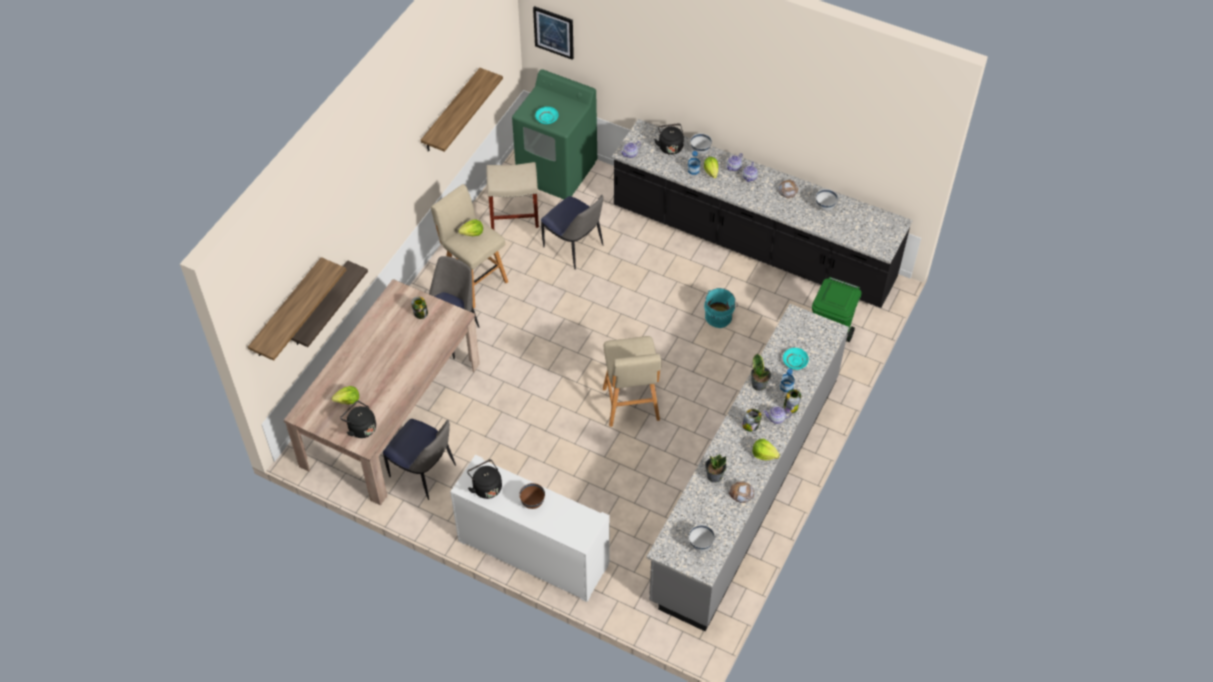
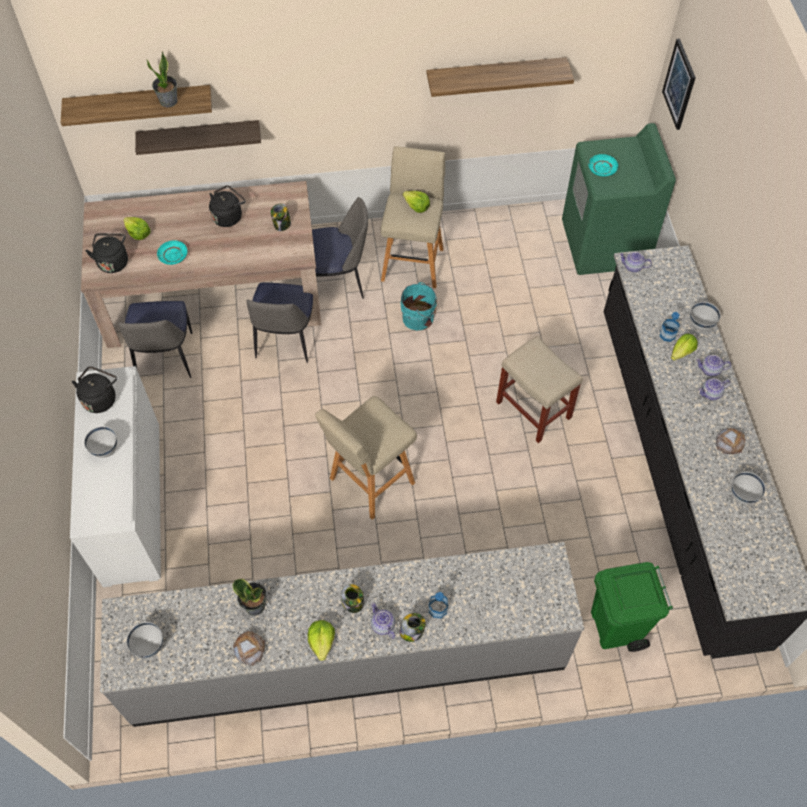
camera: 55 degrees right, 5 degrees up
beige stool [486,162,539,230] -> beige stool moved to [496,336,583,443]
brown bowl [519,483,545,509] -> white bowl [84,426,117,458]
chair [541,194,603,270] -> chair moved to [246,282,313,363]
black kettle [654,123,684,155] -> black kettle moved to [209,185,246,227]
turquoise bucket [704,288,738,328] -> turquoise bucket moved to [400,282,437,330]
potted plant [751,354,771,391] -> potted plant moved to [146,51,177,107]
turquoise plate [783,348,809,370] -> turquoise plate moved to [157,240,188,265]

